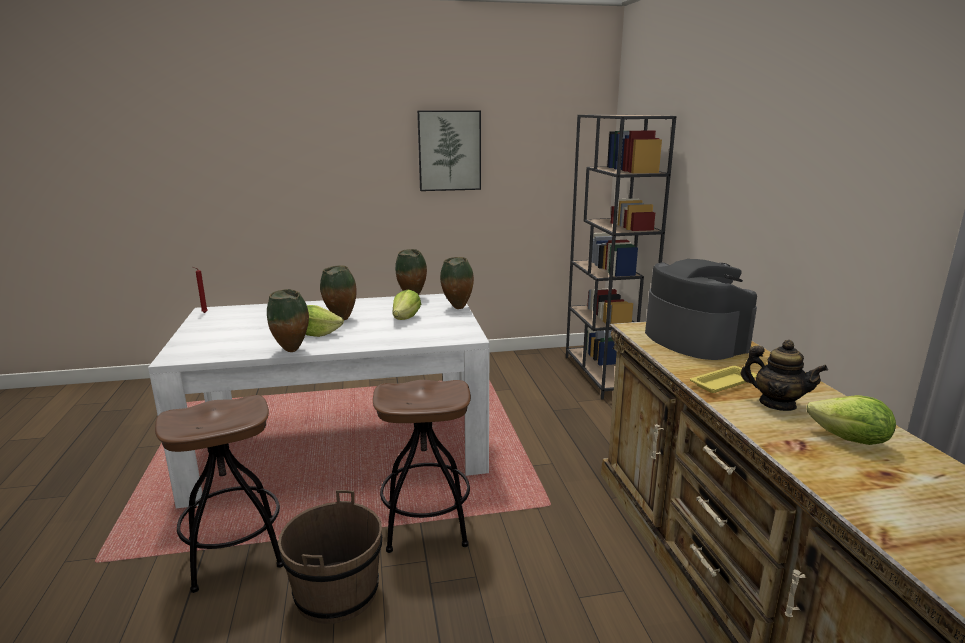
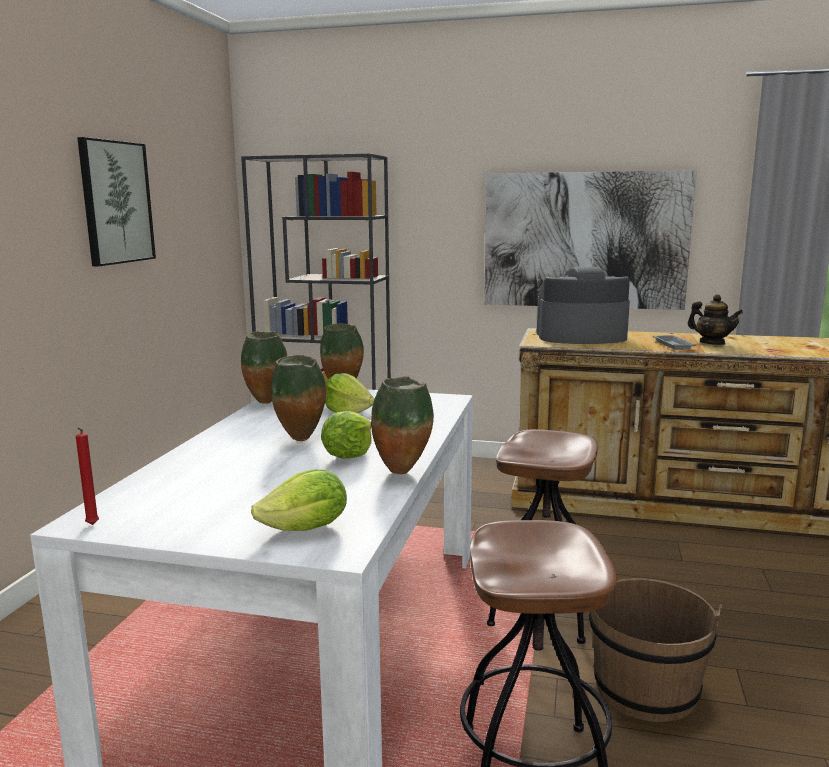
camera: 65 degrees left, 5 degrees down
yellow tray [690,366,757,393] -> grey tray [652,335,696,350]
teapot [741,340,828,411] -> teapot turned 75 degrees clockwise [688,294,743,345]
lettuce [807,395,896,445] -> lettuce moved to [251,469,347,531]
none -> picture [484,170,697,310]

